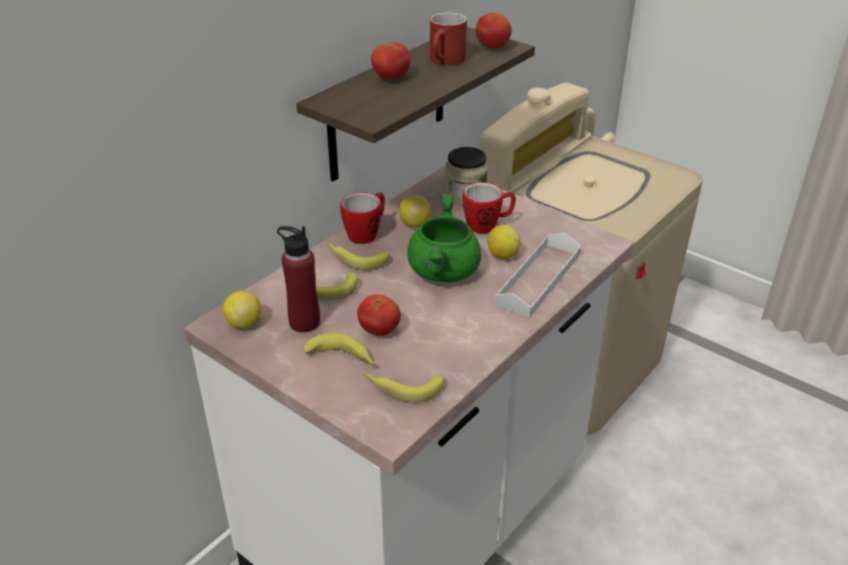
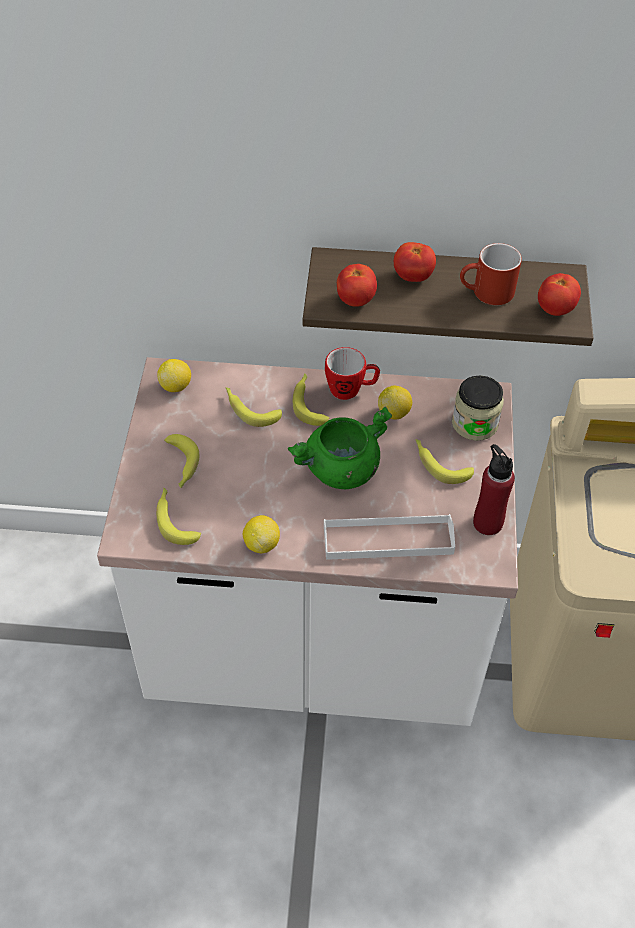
camera: 55 degrees right, 15 degrees up
red bottle [277,226,320,332] -> red bottle moved to [473,444,515,535]
tomato [357,294,401,336] -> tomato moved to [337,264,377,307]
mug [462,182,516,233] -> banana [415,439,474,484]
lemon [487,225,520,259] -> lemon moved to [243,515,280,553]

